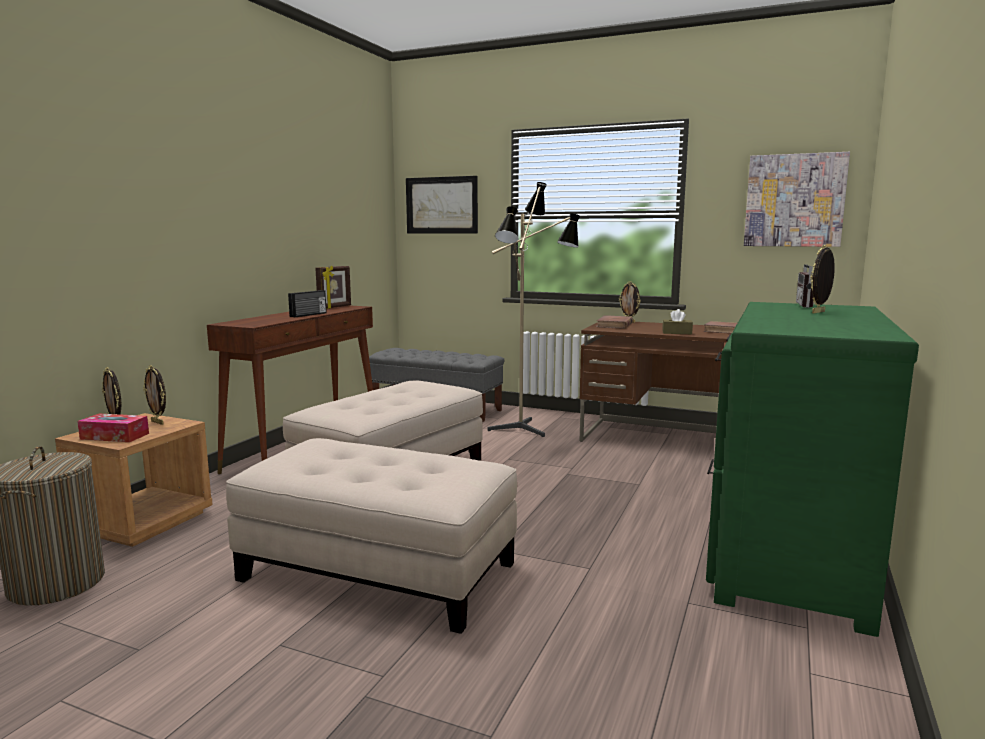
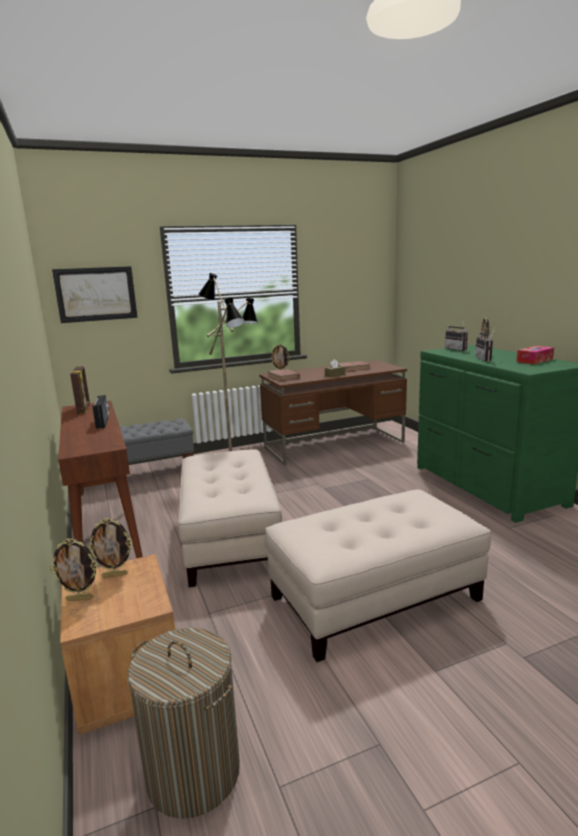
camera: 45 degrees left, 5 degrees up
tissue box [77,414,149,442] -> tissue box moved to [516,346,554,364]
picture [744,152,850,247] -> none
none -> radio [475,327,495,361]

